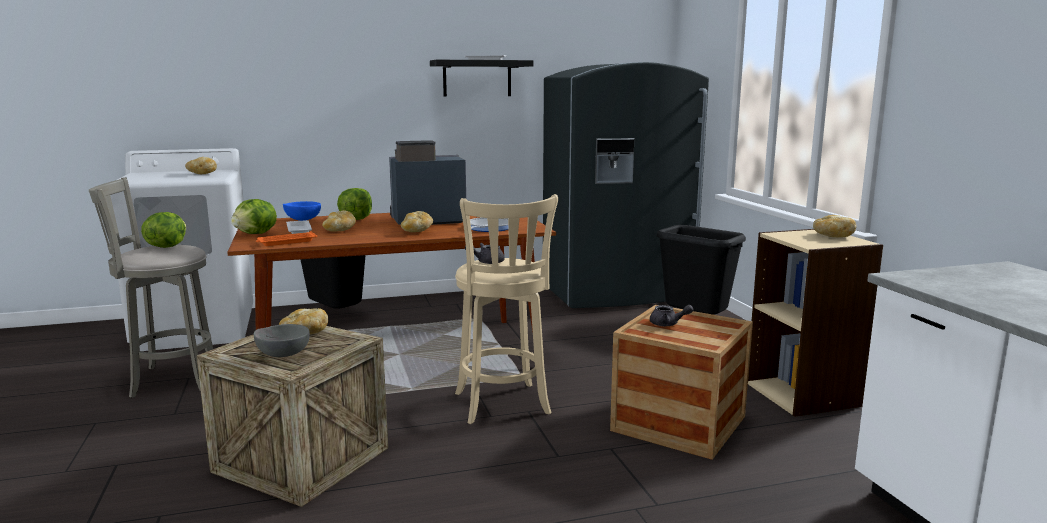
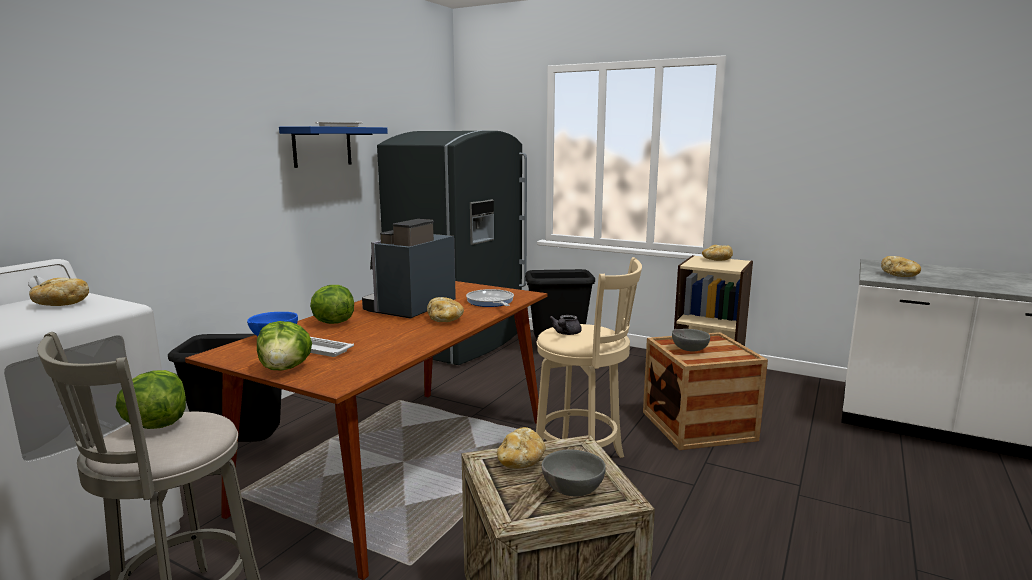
camera: 45 degrees left, 0 degrees up
orange tray [256,231,317,246] -> none
bread [322,210,356,232] -> bread moved to [881,256,921,277]
black shelf [430,60,533,97] -> blue shelf [279,126,388,168]
grey teapot [650,305,693,326] -> grey bowl [672,329,710,351]

